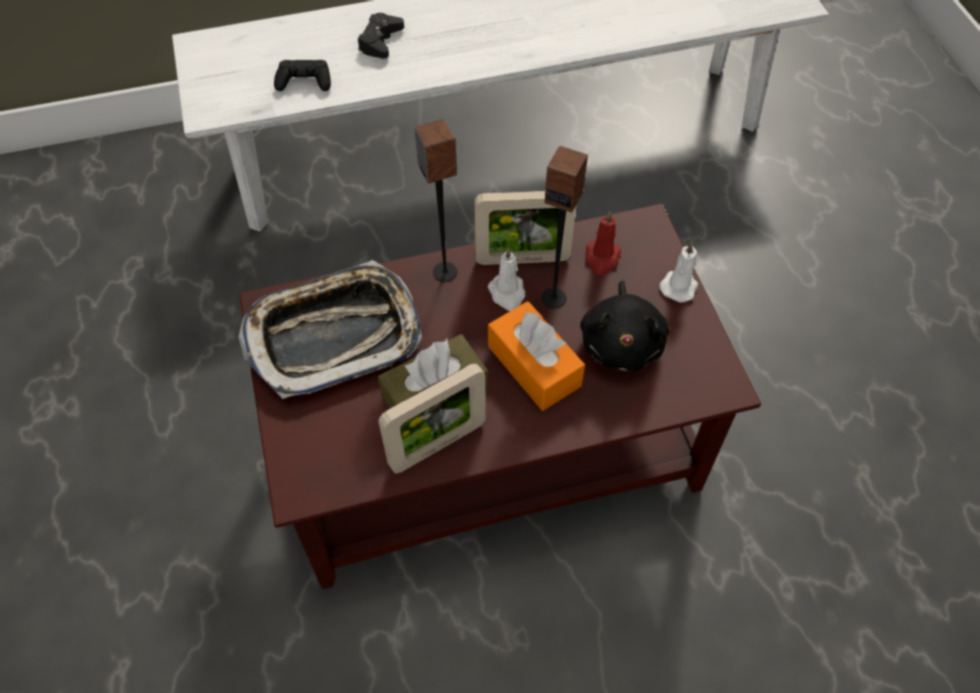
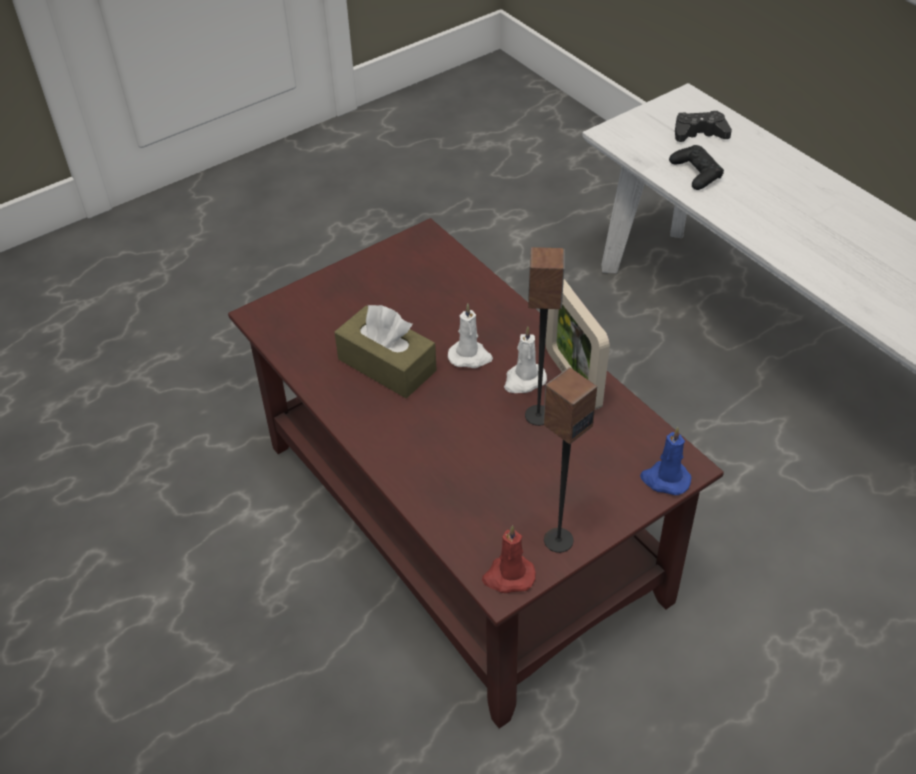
camera: 70 degrees right, 10 degrees down
tray [238,260,422,399] -> none
black game controller [358,13,404,59] -> black game controller moved to [675,111,732,142]
picture frame [378,363,486,473] -> none
speaker [415,119,457,282] -> speaker moved to [543,367,597,553]
orange tissue box [488,301,585,411] -> none
black plush toy [580,281,669,372] -> none
red candle [586,211,621,275] -> red candle moved to [482,525,536,593]
white candle [659,242,698,302] -> white candle moved to [448,303,493,368]
none -> blue candle [640,427,691,495]

